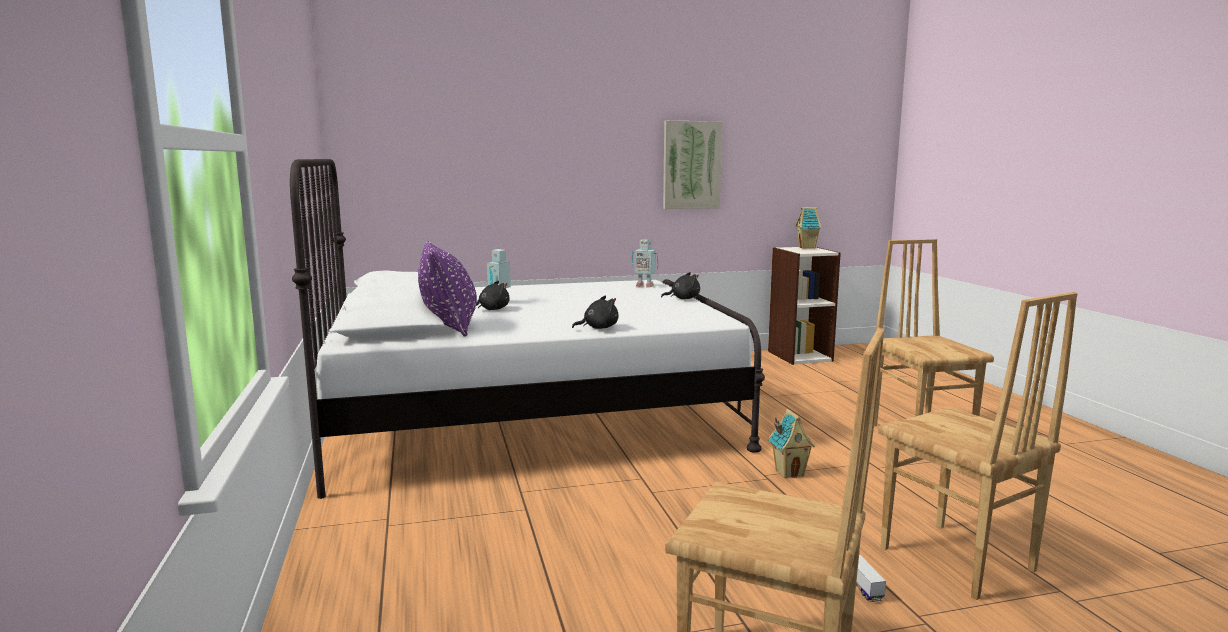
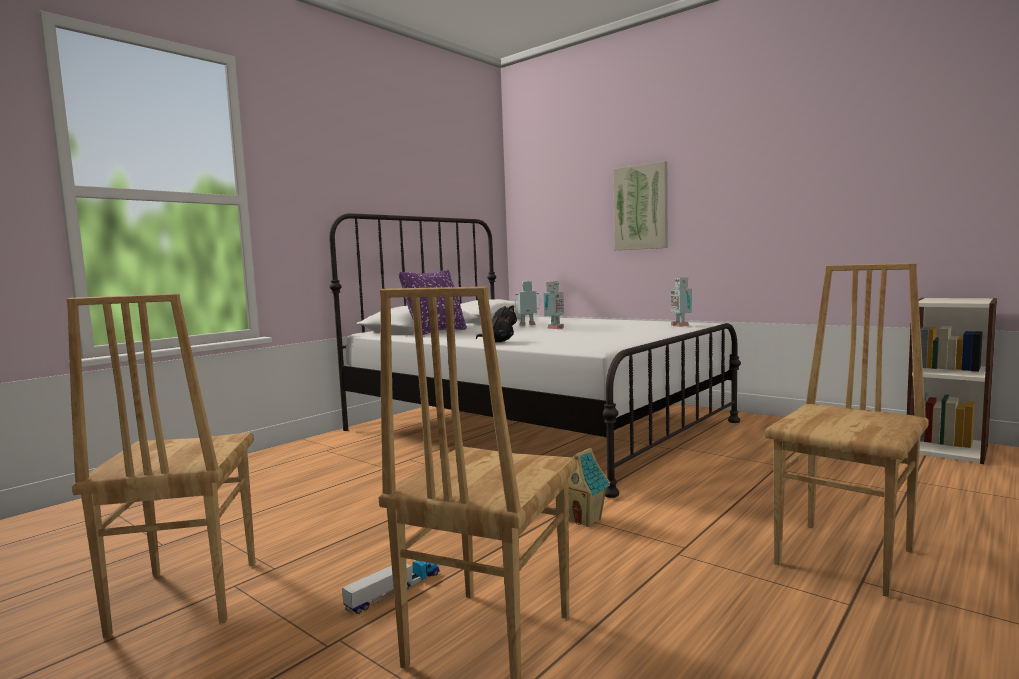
camera: 55 degrees right, 5 degrees down
black plush toy [661,272,700,299] -> none
picture [663,121,722,209] -> picture moved to [613,161,668,250]
toy house [795,207,821,249] -> none
none -> toy robot [544,281,564,329]

